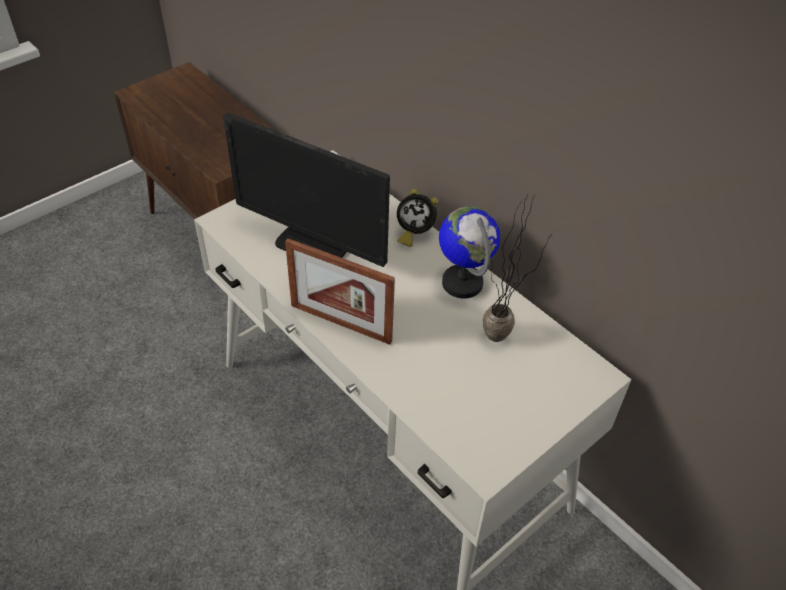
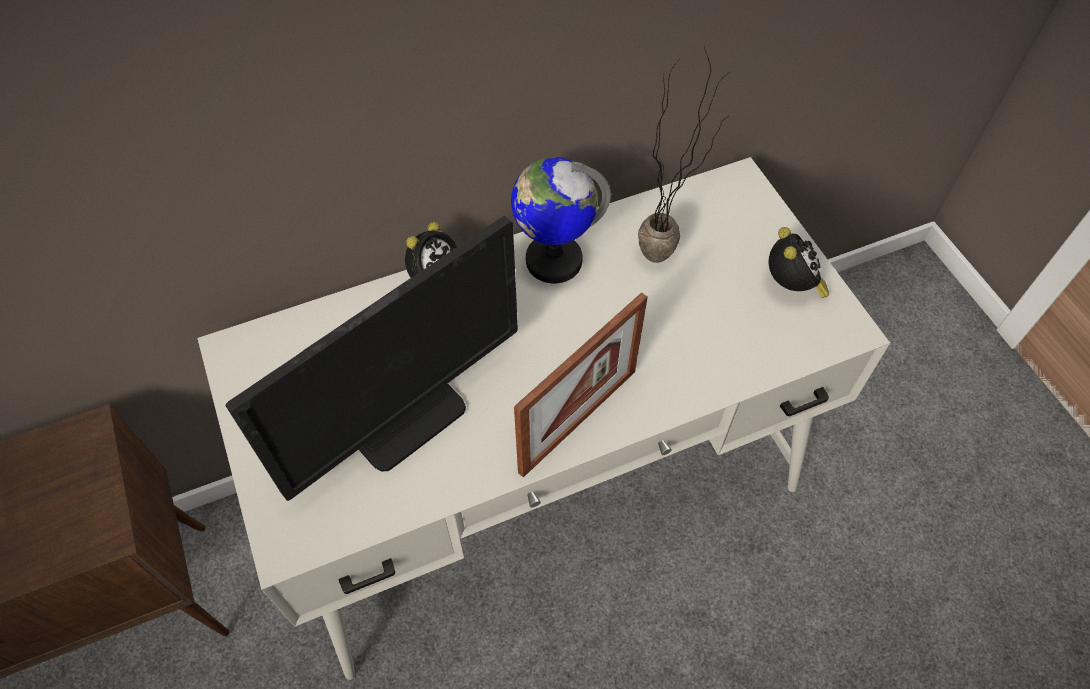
camera: 70 degrees left, 10 degrees up
none -> alarm clock [769,227,829,298]

